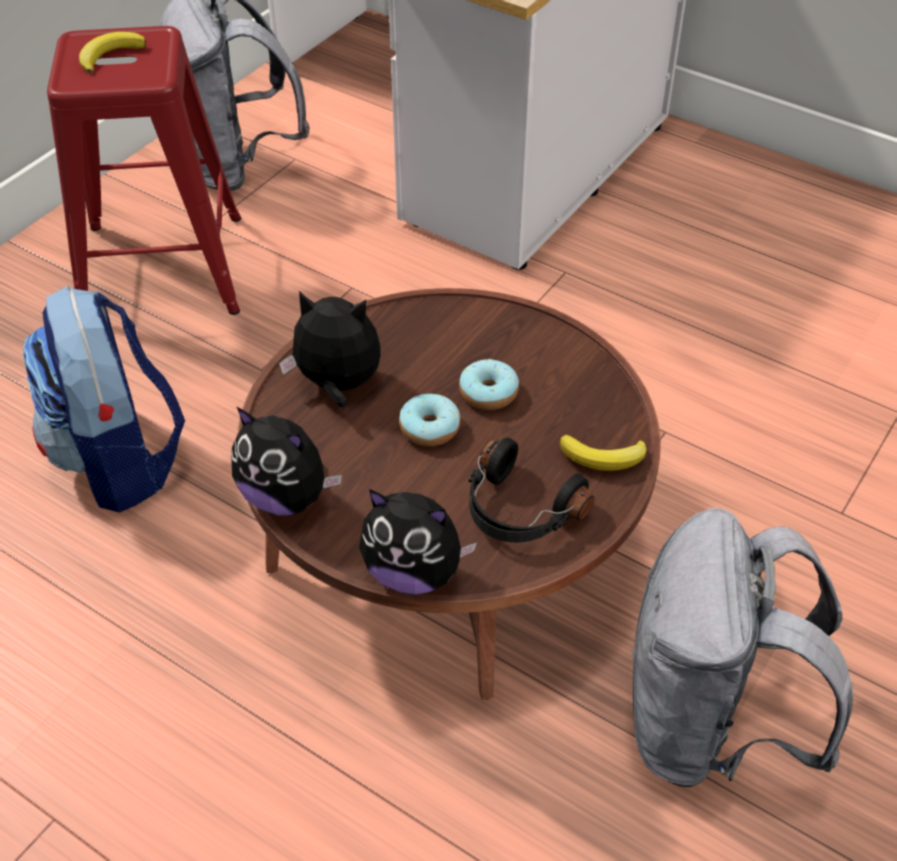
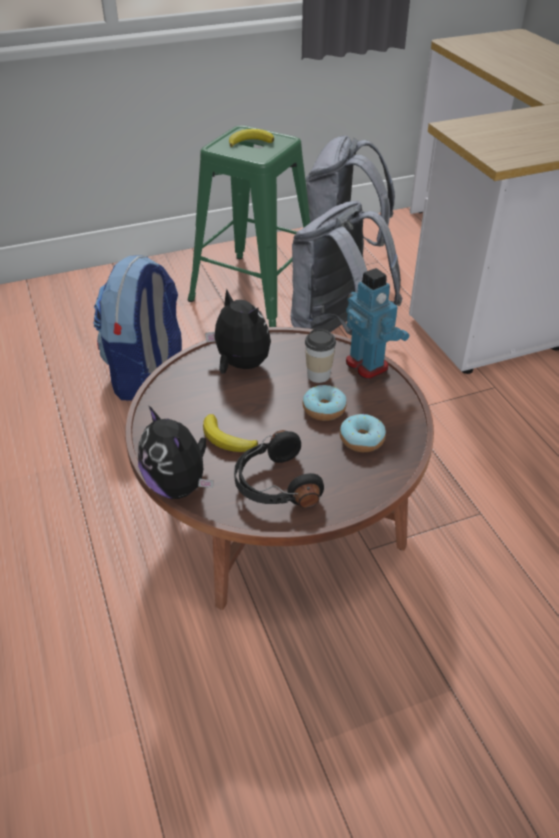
camera: 35 degrees right, 5 degrees down
red stool [47,26,241,315] -> green stool [187,125,310,327]
plush toy [231,407,342,516] -> none
donut [399,394,460,446] -> donut moved to [340,413,386,452]
banana [560,435,646,471] -> banana moved to [203,414,258,452]
grey backpack [632,508,853,787] -> grey backpack moved to [291,201,402,336]
none -> cup [305,329,336,383]
none -> toy robot [346,268,409,379]

